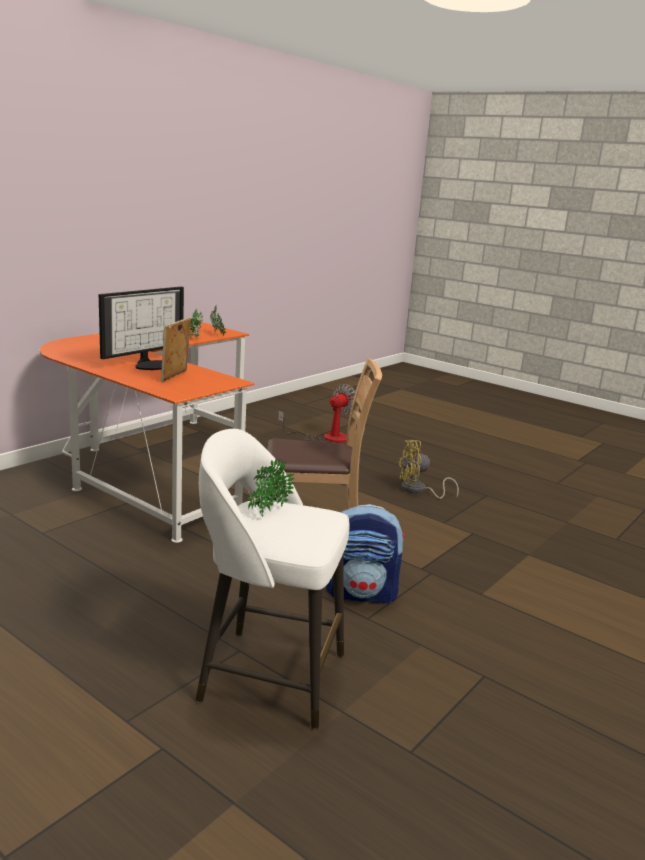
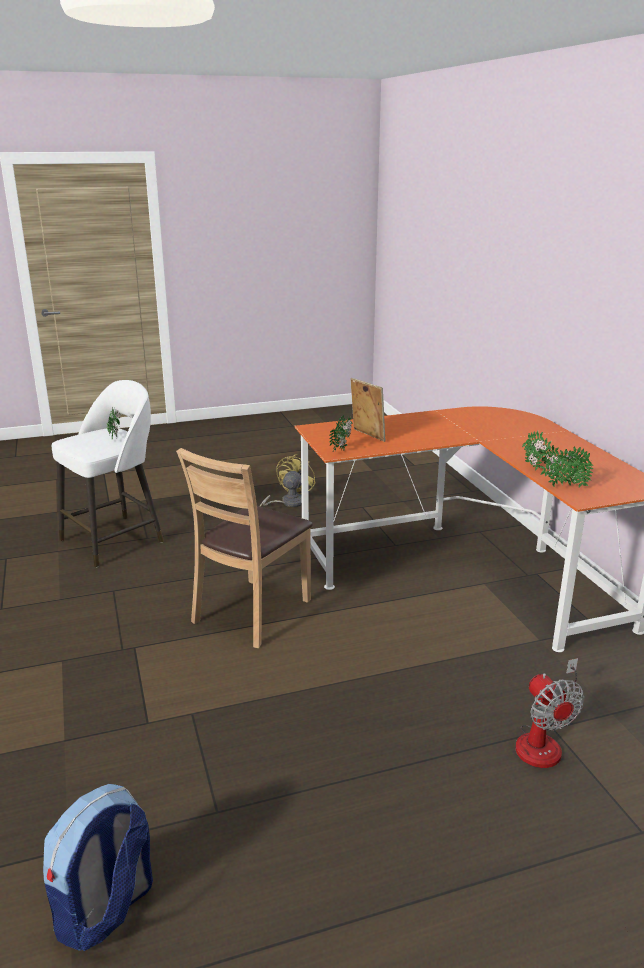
camera: 125 degrees right, 5 degrees up
monitor [99,287,184,370] -> none
backpack [326,504,405,604] -> backpack moved to [43,784,153,951]
yellow fan [397,440,459,499] -> yellow fan moved to [260,454,316,507]
none -> potted plant [329,415,352,452]

